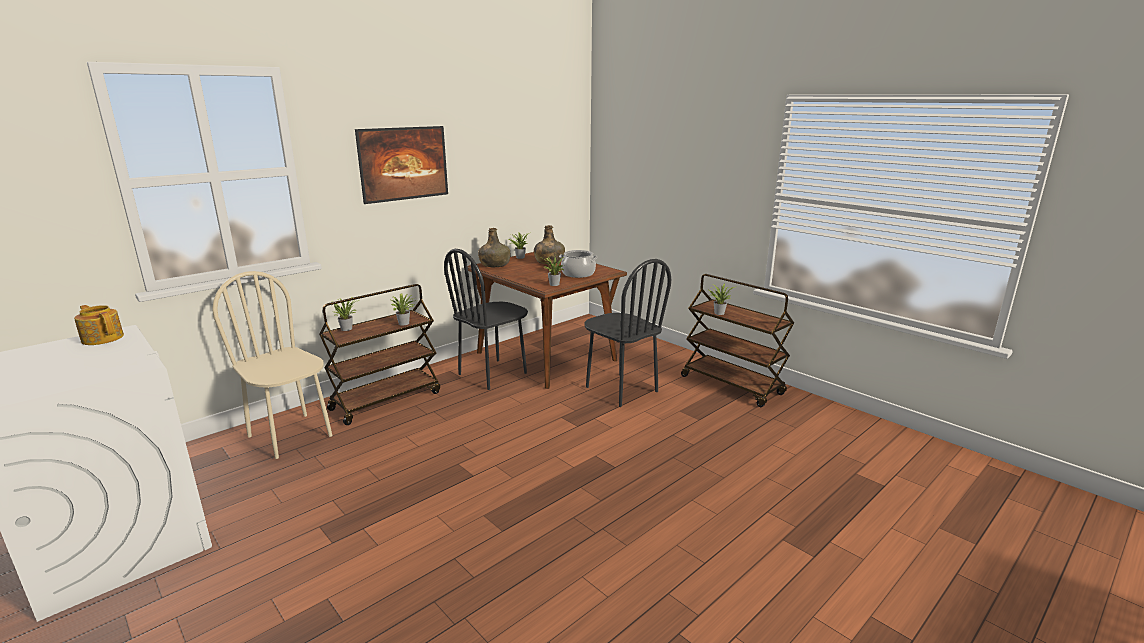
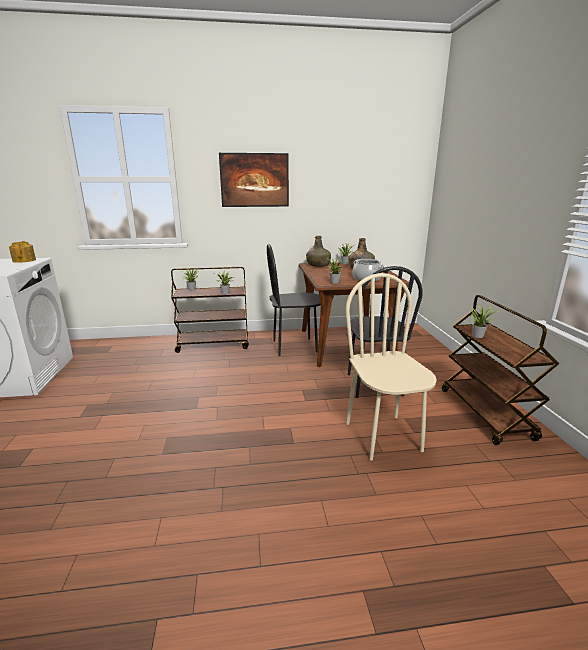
camera: 35 degrees right, 0 degrees up
beige chair [212,271,332,459] -> beige chair moved to [345,273,437,460]

